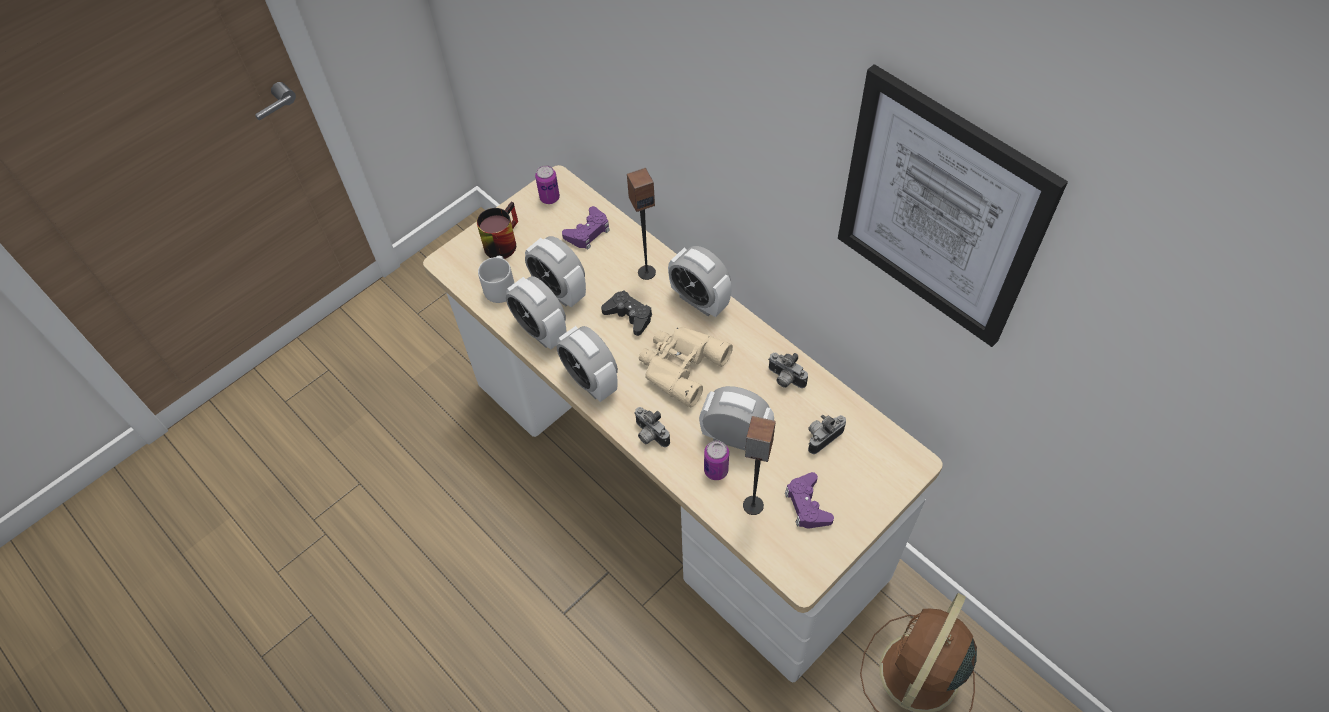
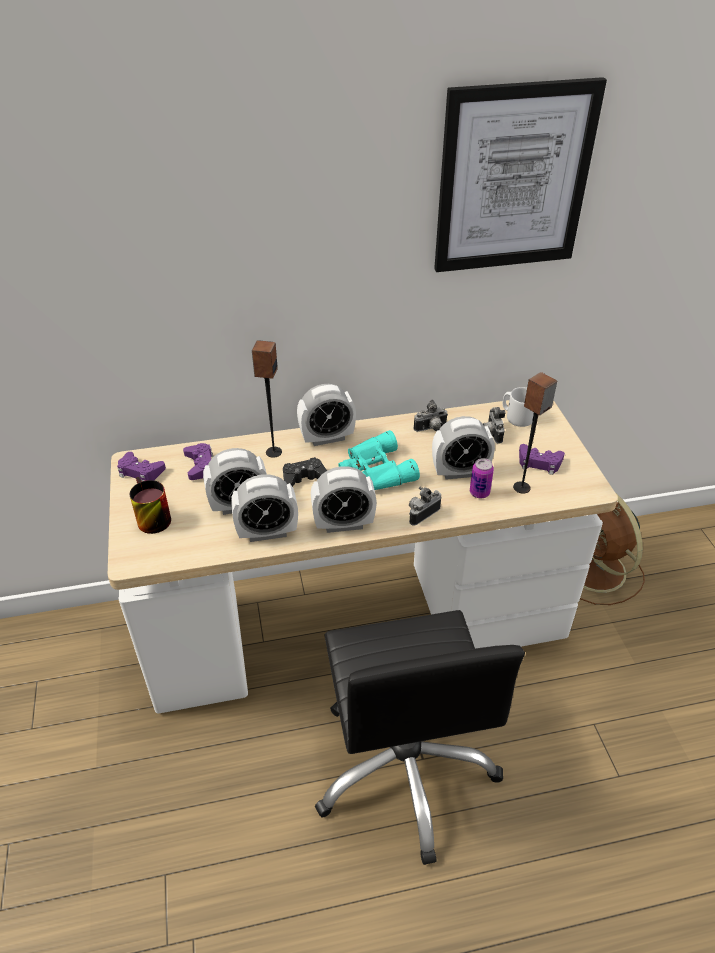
camera: 60 degrees left, 15 degrees down
grey mug [478,256,514,303] -> grey mug moved to [503,387,534,427]
can [535,165,560,204] -> purple game controller [117,452,166,481]
camera [634,407,670,447] -> camera turned 150 degrees clockwise [409,487,441,526]
beige binoculars [639,326,733,407] -> turquoise binoculars [338,430,420,490]
alarm clock [699,386,774,450] -> alarm clock turned 150 degrees counterclockwise [432,416,495,480]
none -> black office chair [315,610,525,865]

